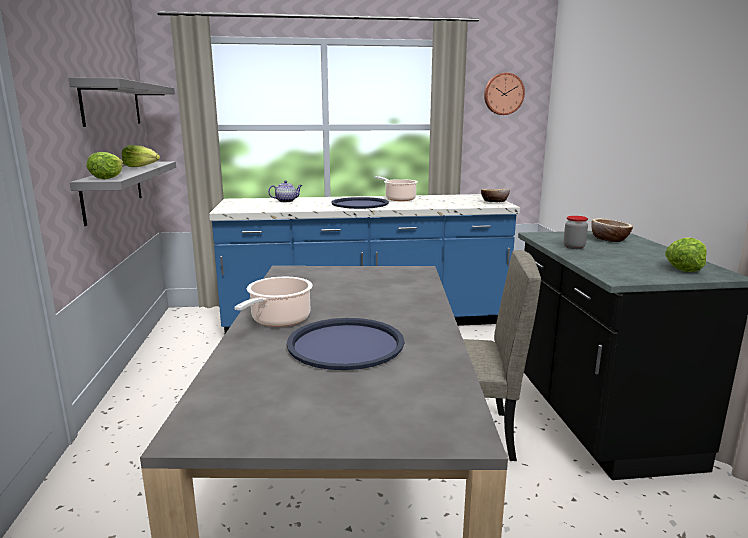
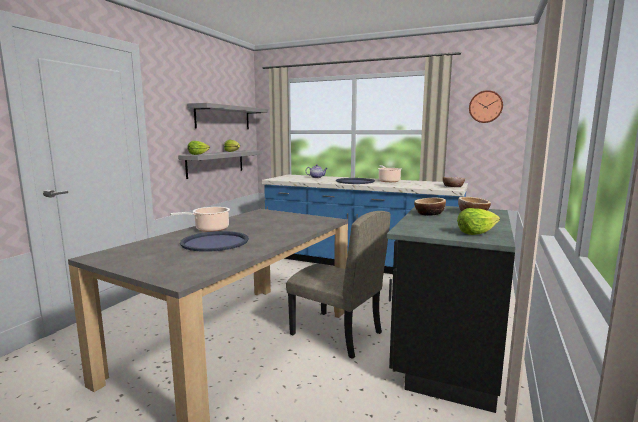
camera: 30 degrees right, 5 degrees down
jar [563,216,588,249] -> bowl [414,198,446,216]

